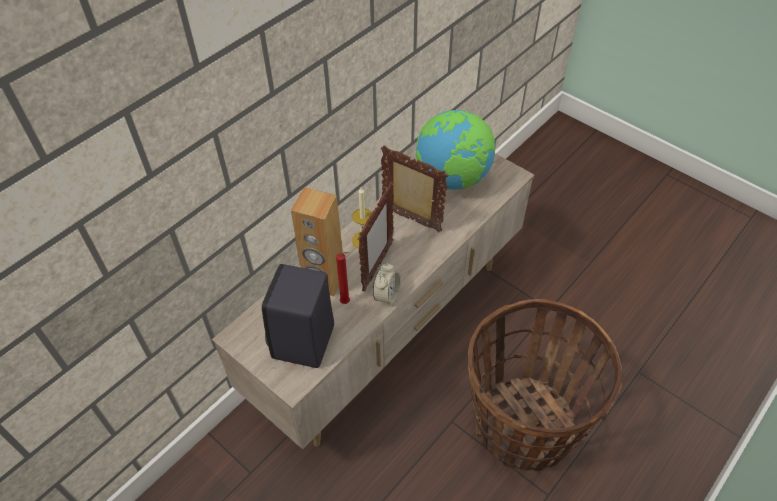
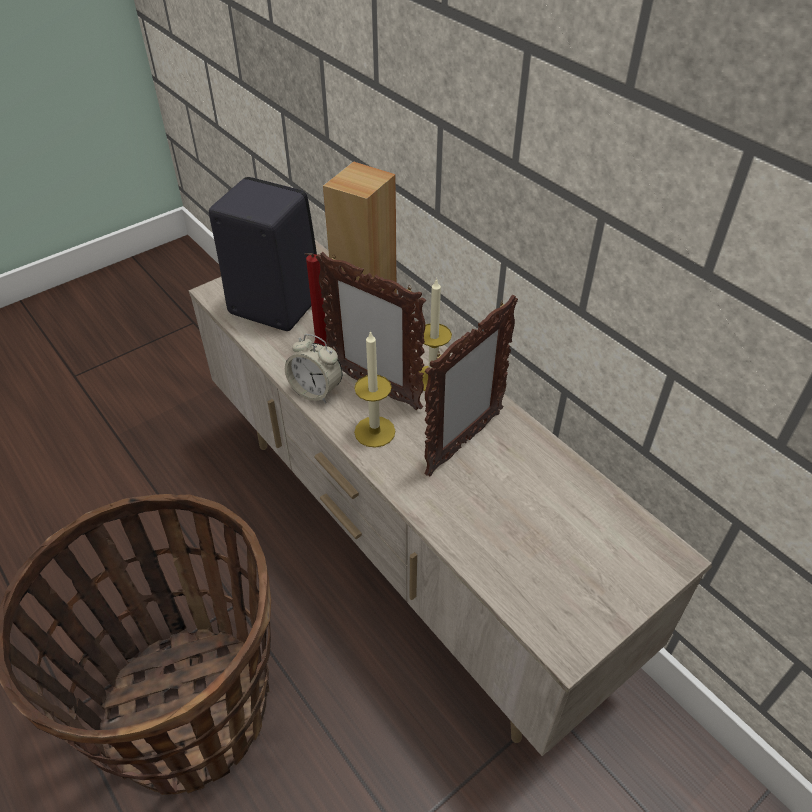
camera: 100 degrees right, 5 degrees down
globe [416,110,495,190] -> none
none -> candle [354,330,395,448]

